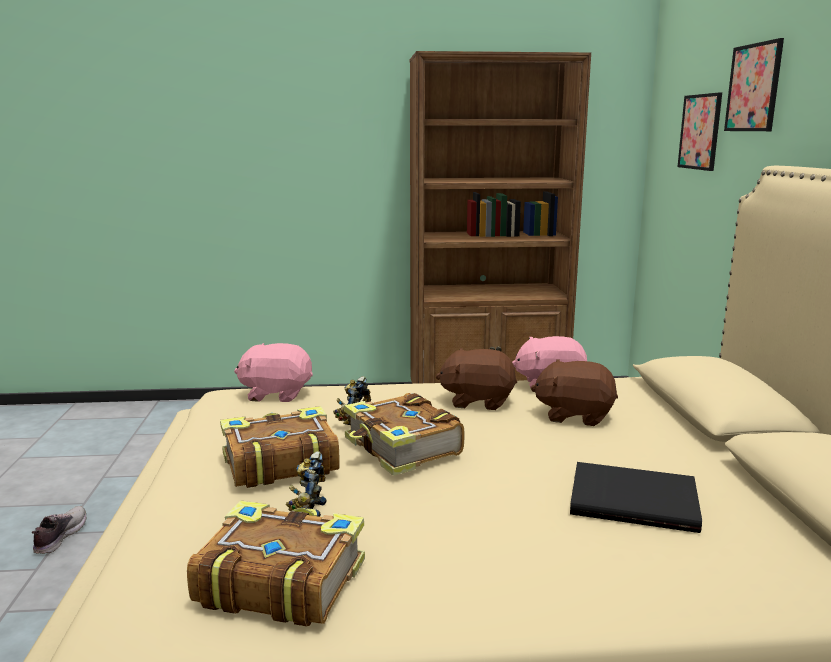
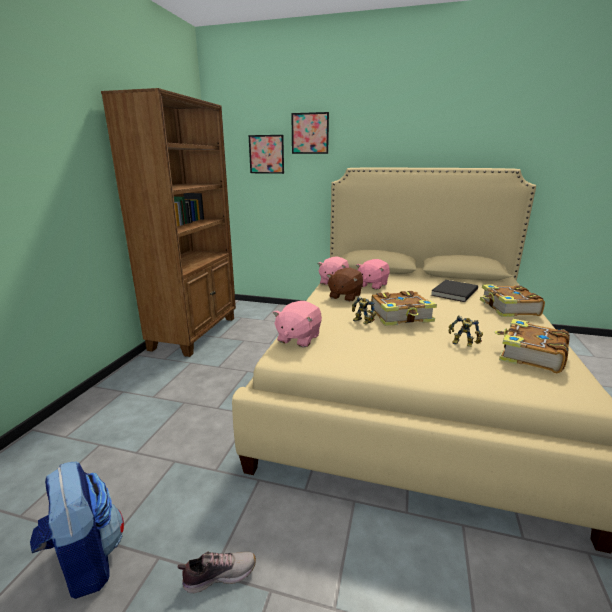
camera: 70 degrees left, 5 degrees up
shoe [32,506,86,554] -> shoe turned 135 degrees clockwise [178,551,256,593]
book [220,406,340,488] -> book moved to [480,285,545,317]
brown plush toy [531,359,618,426] -> pink plush toy [356,259,390,290]
none -> backpack [30,462,124,599]

